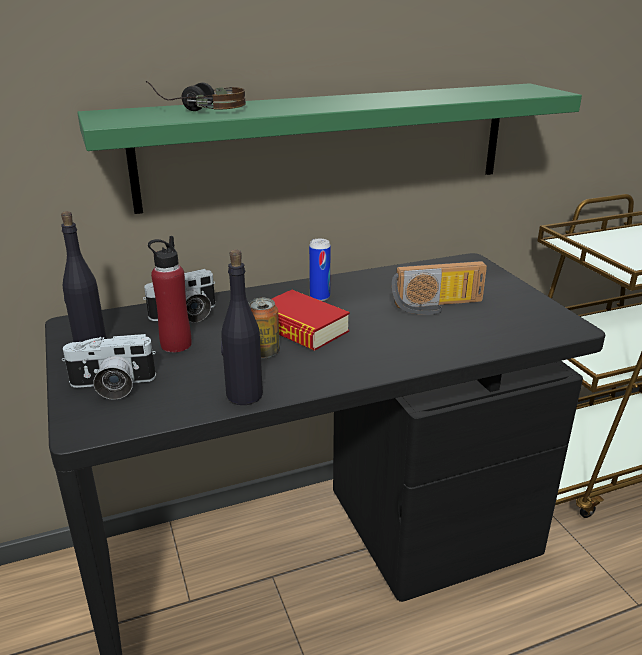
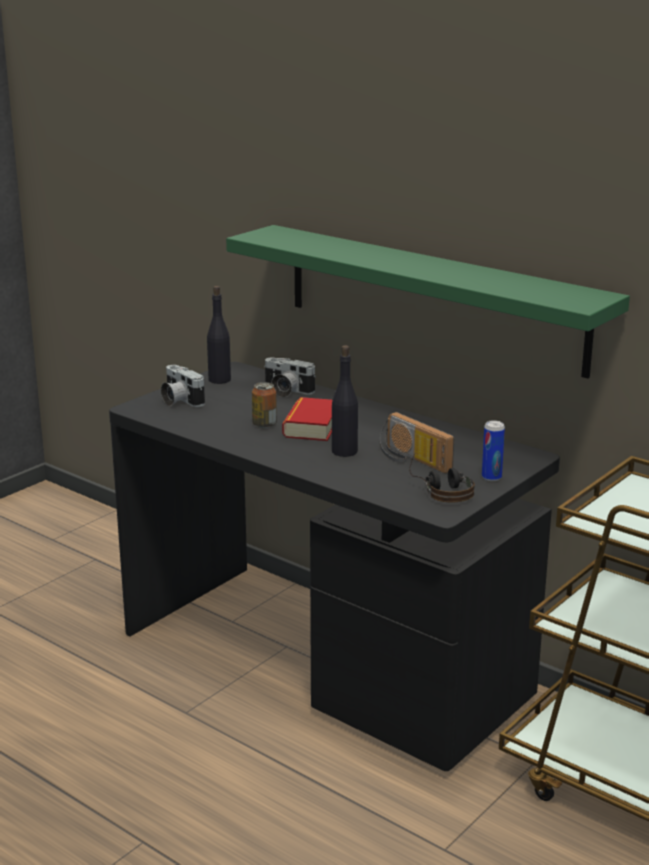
camera: 60 degrees right, 5 degrees down
headphones [146,81,246,111] -> headphones moved to [409,453,475,502]
red bottle [148,236,191,353] -> none
black bottle [221,250,263,405] -> black bottle moved to [332,345,358,457]
can [309,239,330,301] -> can moved to [482,420,505,481]

